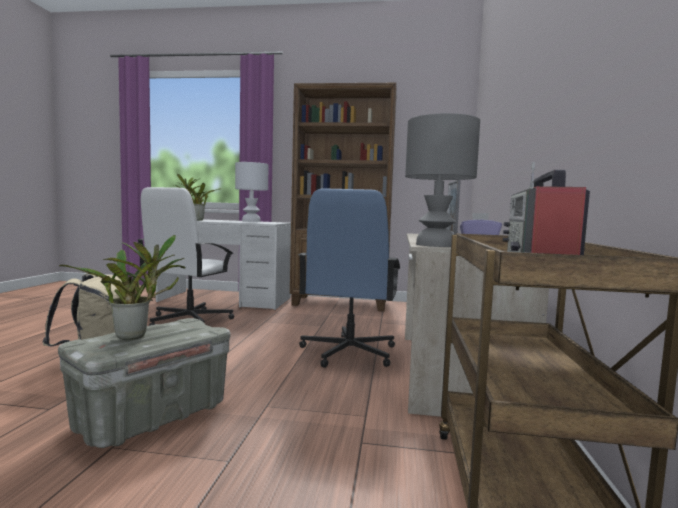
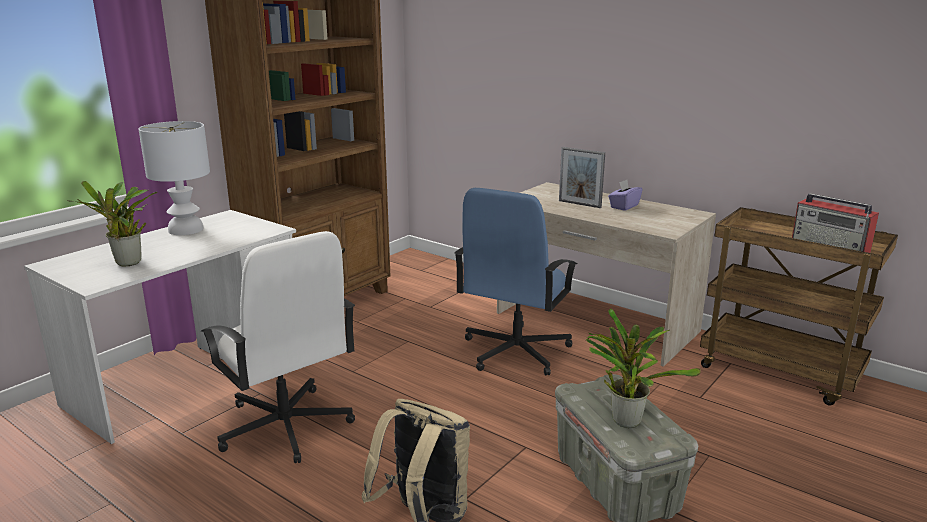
camera: 60 degrees left, 15 degrees up
blue office chair [298,189,400,368] -> blue office chair turned 75 degrees clockwise [454,188,577,376]
grey table lamp [405,113,480,247] -> none

